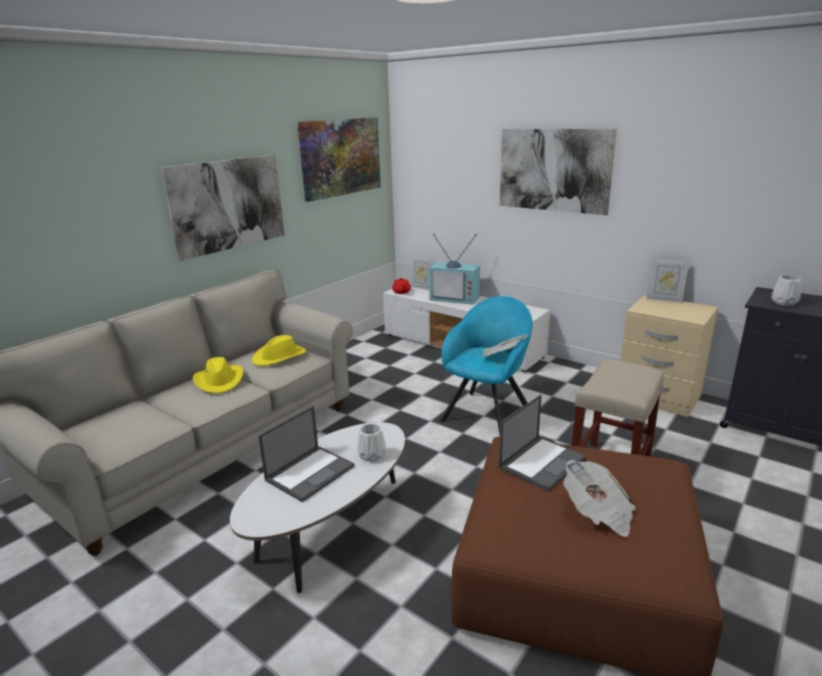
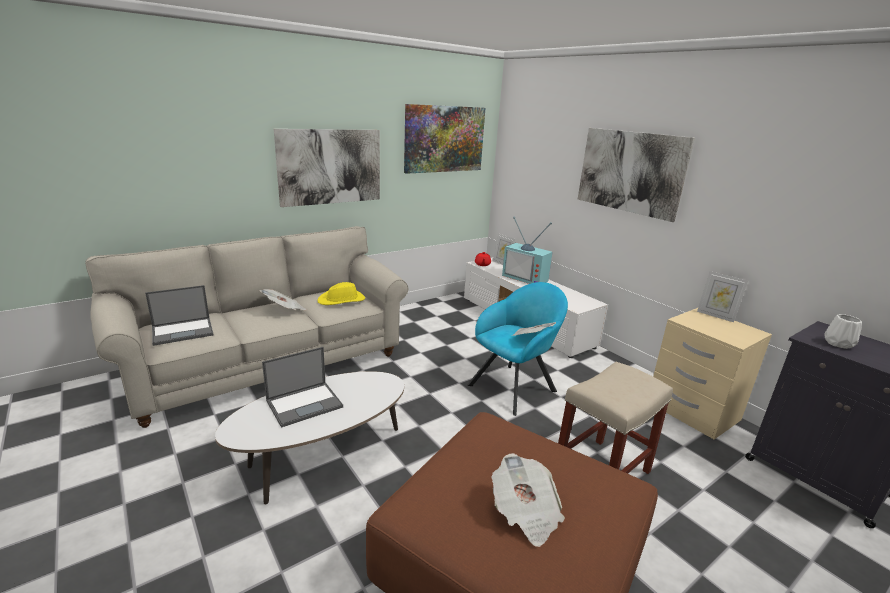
camera: 15 degrees right, 0 degrees up
yellow hat [193,357,243,393] -> newspaper [259,289,307,310]
white vase [357,424,386,462] -> none
laptop [499,395,586,492] -> laptop moved to [145,285,214,346]

